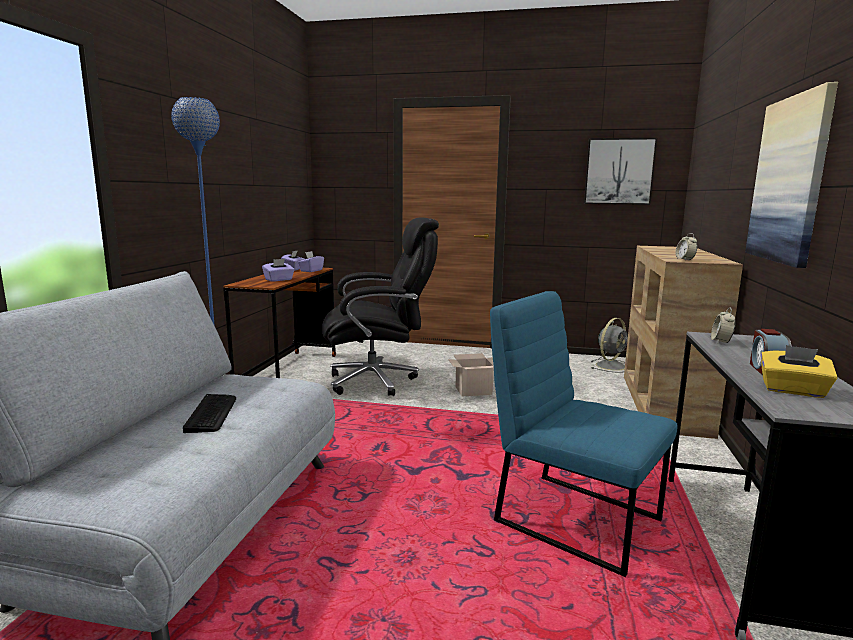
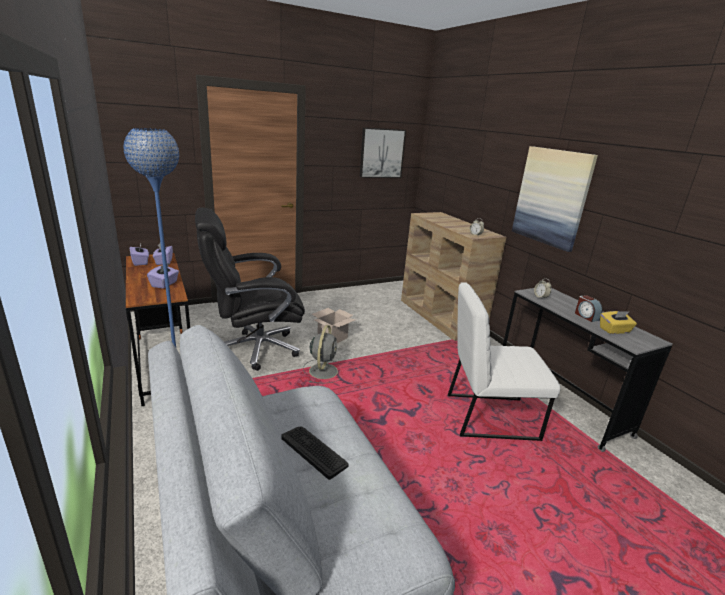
camera: 40 degrees left, 10 degrees up
black office chair [322,217,439,396] -> black office chair turned 150 degrees counterclockwise [195,208,305,371]
blue chair [490,291,677,577] -> white chair [448,283,561,441]
grey fan [591,318,628,373] -> grey fan moved to [303,325,341,383]

